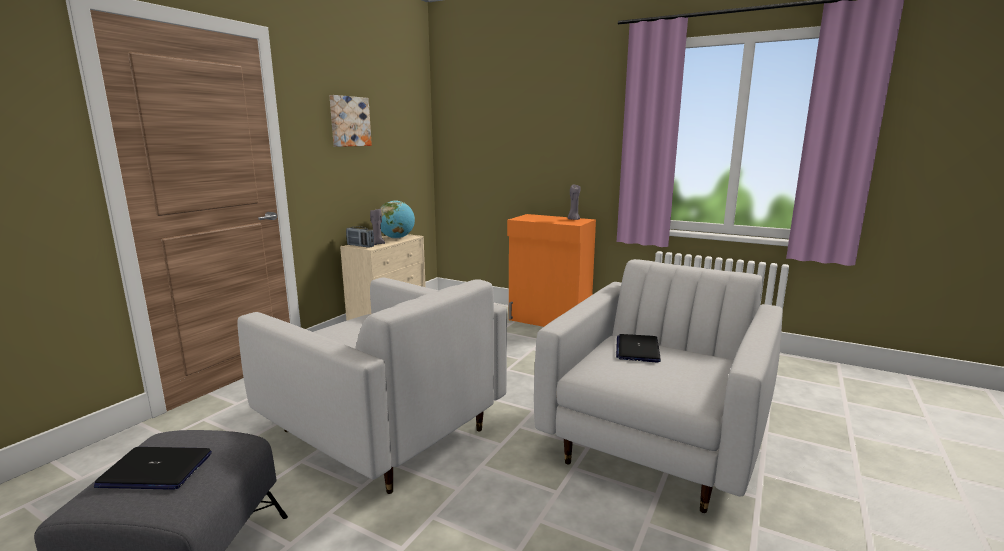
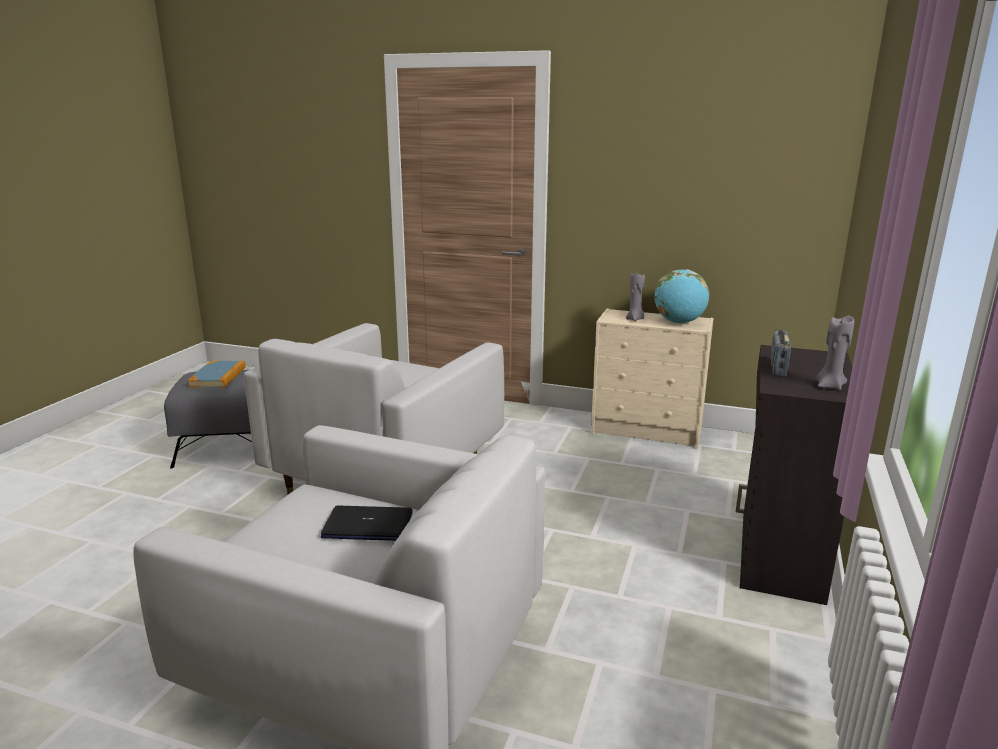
camera: 80 degrees right, 5 degrees up
laptop [94,447,212,490] -> book [188,361,246,388]
picture [329,95,372,147] -> none
radio [346,226,374,248] -> radio moved to [771,330,791,377]
orange cabinet [507,214,596,327] -> black cabinet [736,345,852,605]

